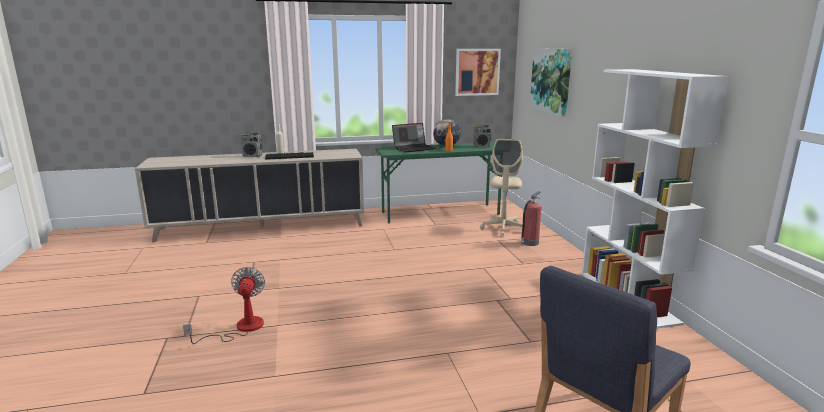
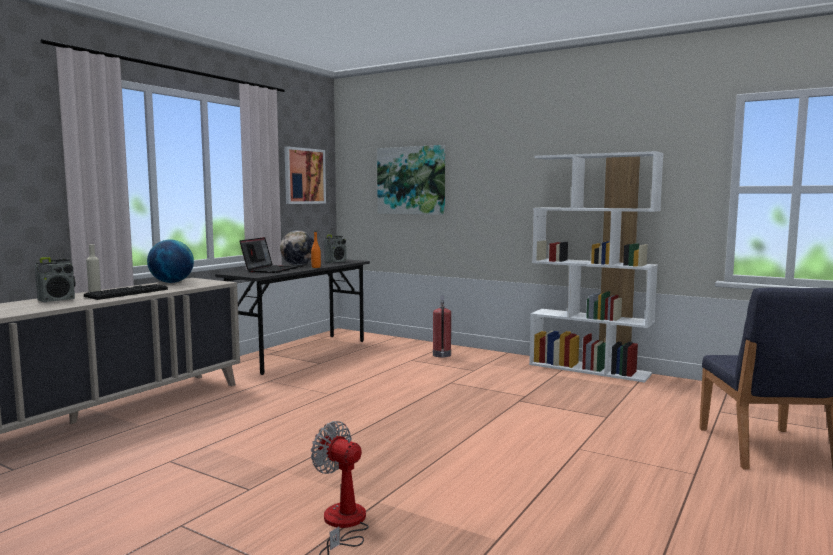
camera: 45 degrees left, 10 degrees down
green desk [375,142,502,223] -> grey desk [215,260,370,375]
beige office chair [480,139,523,237] -> none
none -> globe [147,240,194,283]

